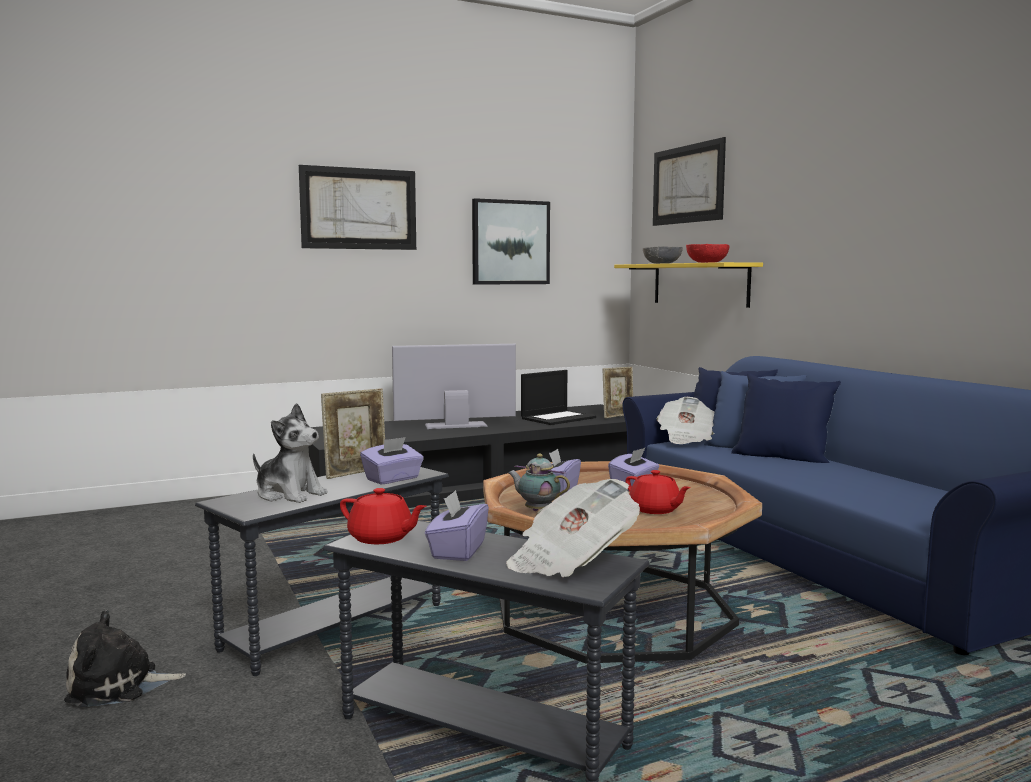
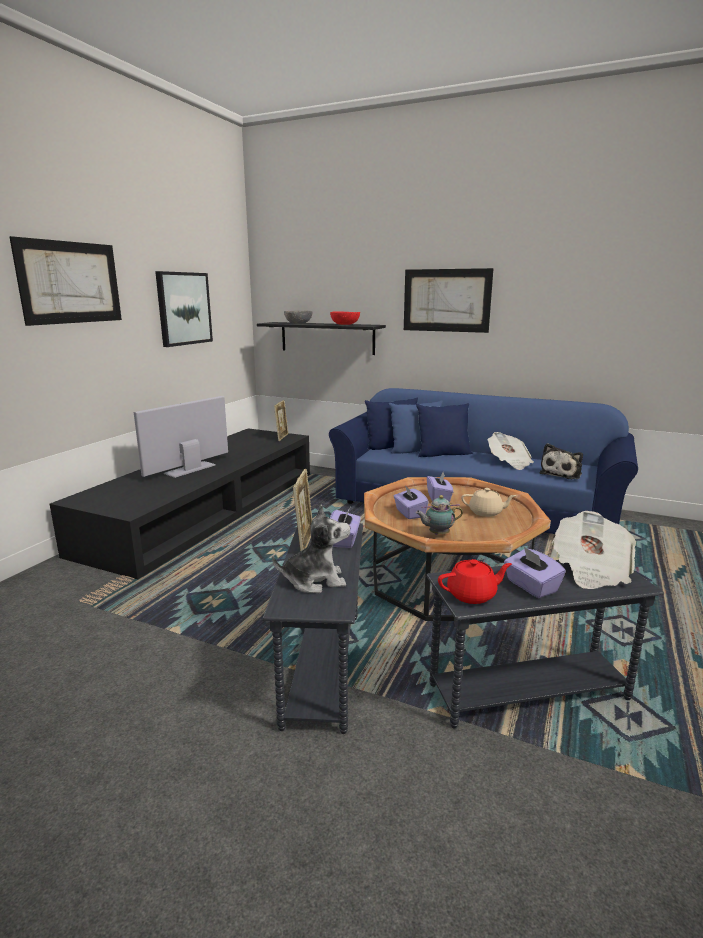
camera: 40 degrees left, 10 degrees up
plush toy [64,610,186,707] -> plush toy moved to [540,443,583,479]
laptop [521,370,596,425] -> none
yellow shelf [614,262,763,308] -> black shelf [257,322,386,355]
red teapot [626,470,691,514] -> beige teapot [461,488,517,517]
picture [653,137,726,226] -> picture moved to [404,268,494,333]
newspaper [657,397,715,444] -> newspaper moved to [487,432,534,470]

